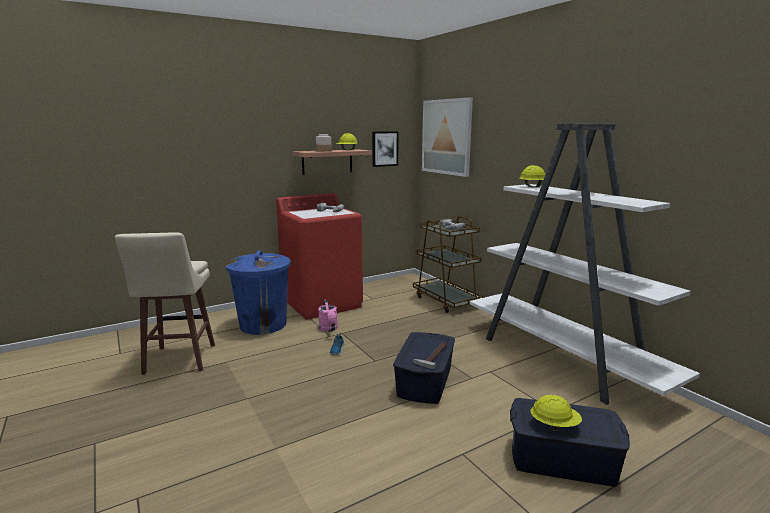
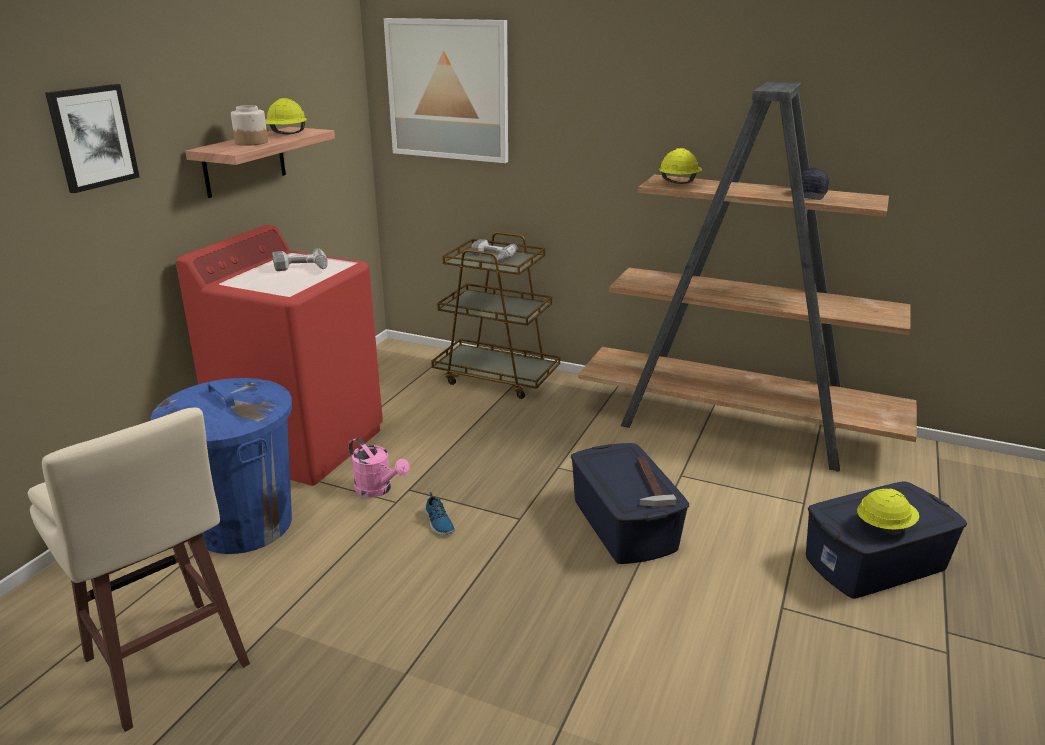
camera: 35 degrees left, 10 degrees up
picture [372,131,399,167] -> picture moved to [45,84,140,193]
white bookcase [470,124,700,405] -> brown bookcase [578,82,917,472]
none -> black cap [801,168,829,200]

